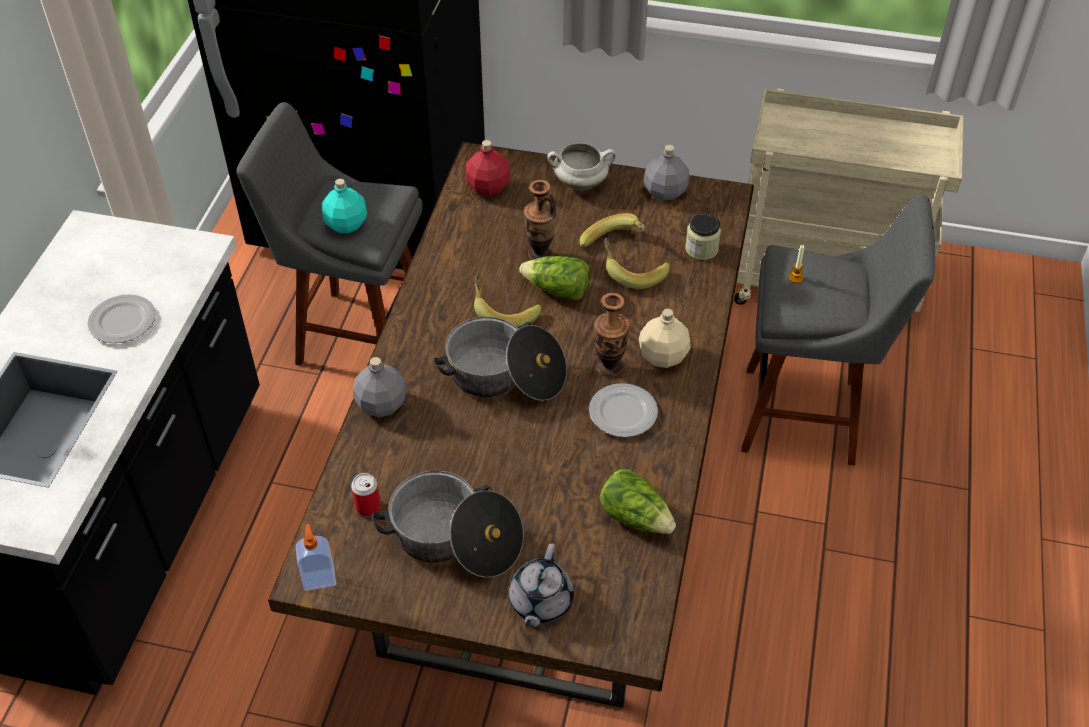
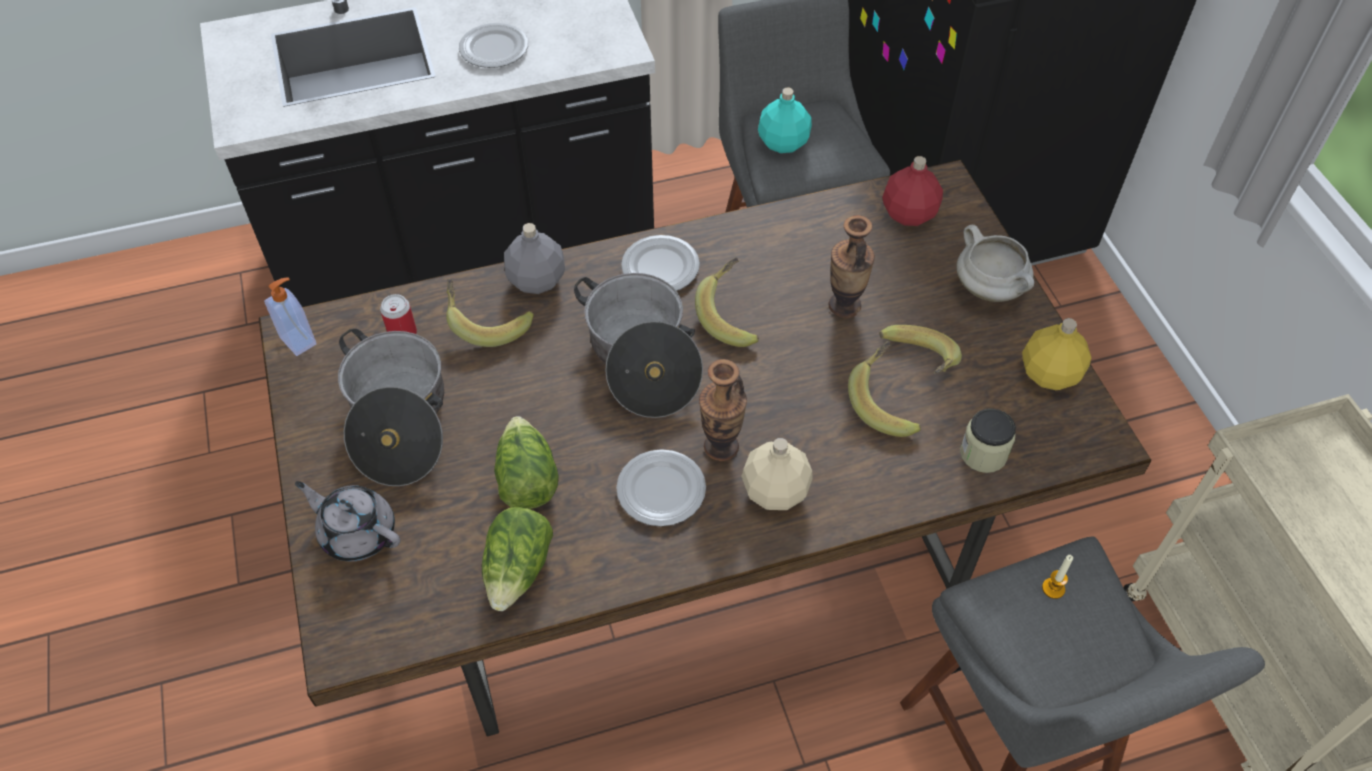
camera: 60 degrees right, 5 degrees up
grey teapot [509,543,574,628] -> grey teapot turned 45 degrees clockwise [295,481,401,562]
lettuce [519,256,590,300] -> lettuce moved to [494,416,559,509]
grey bottle [644,145,689,201] -> yellow bottle [1022,318,1091,390]
none -> banana [446,279,534,347]
none -> plate [621,235,700,291]

